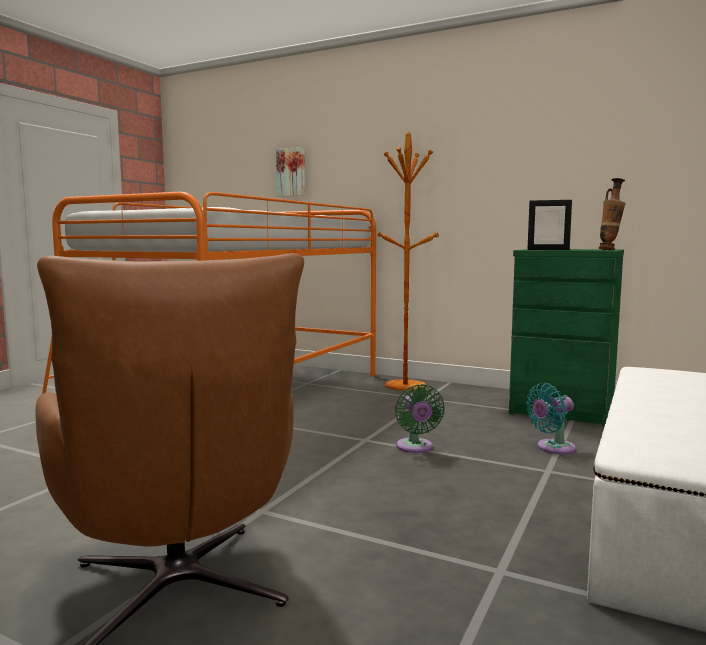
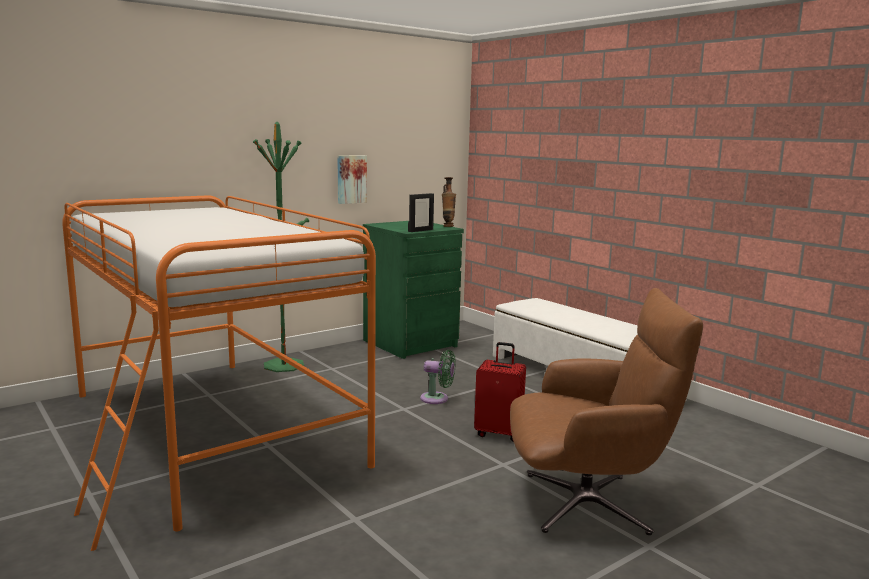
camera: 65 degrees left, 5 degrees up
picture [276,147,305,197] -> picture moved to [338,155,367,204]
orange clothes rack [378,132,439,391] -> green clothes rack [253,122,309,372]
turquoise fan [526,383,576,454] -> none
none -> red suitcase [474,342,526,442]

